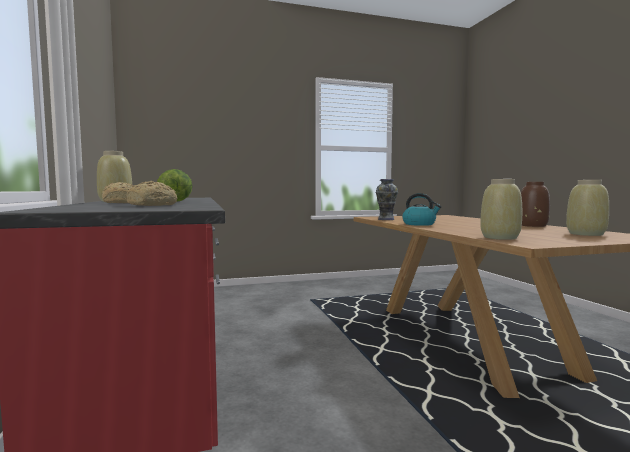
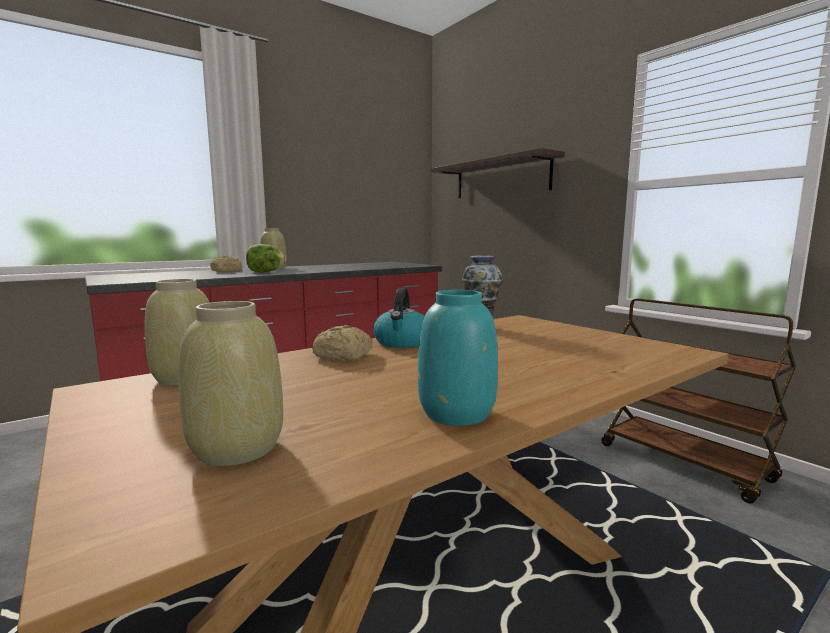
camera: 70 degrees right, 5 degrees up
bread [126,181,177,206] -> bread moved to [312,325,373,361]
brown vase [521,182,550,227] -> turquoise vase [418,290,498,426]
none -> shelf [431,148,565,199]
none -> brown cart [601,298,796,503]

